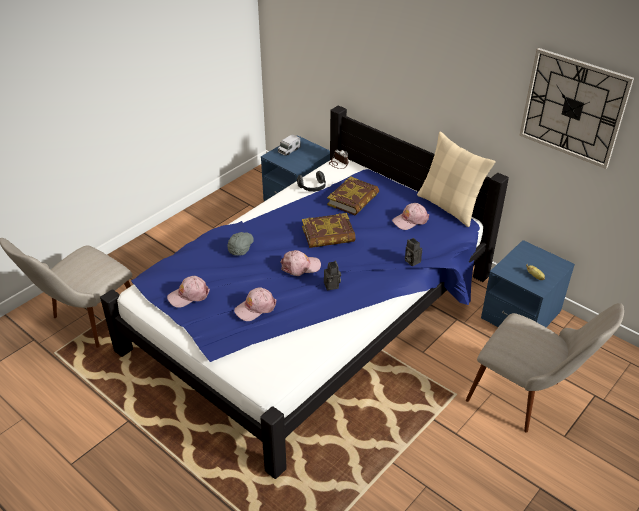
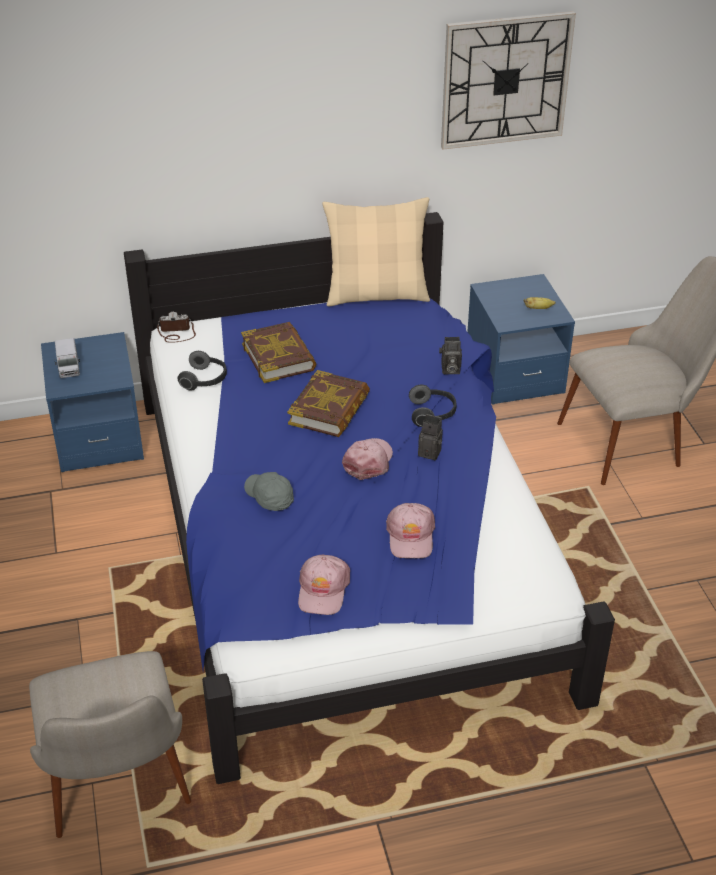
camera: 55 degrees left, 0 degrees up
pink cap [392,203,429,230] -> none
none -> headphones [409,384,456,427]

